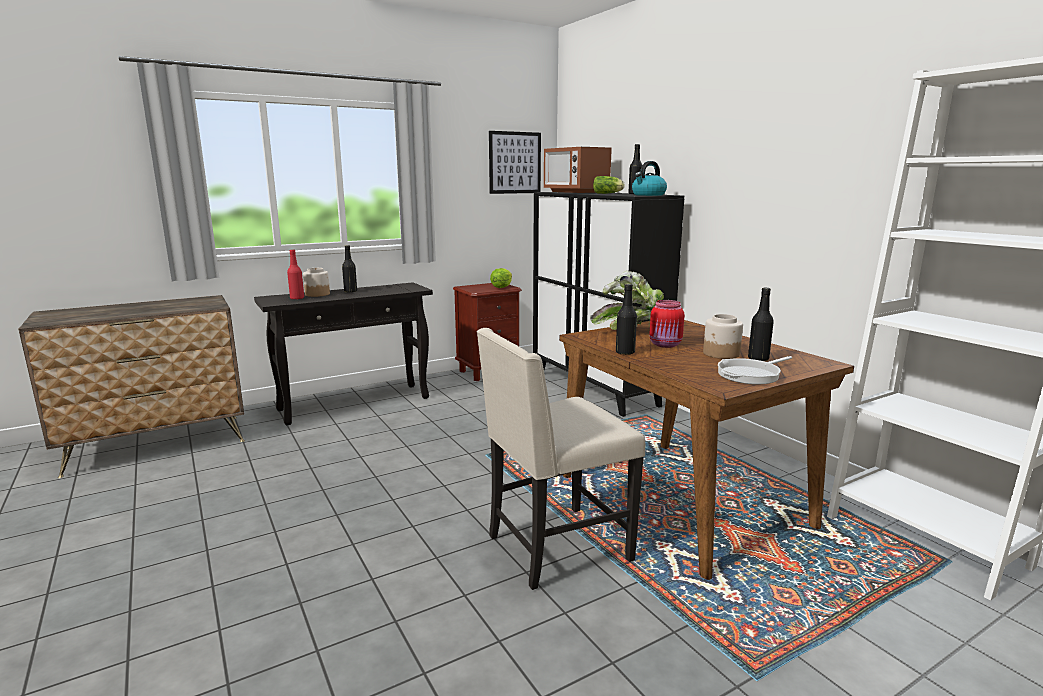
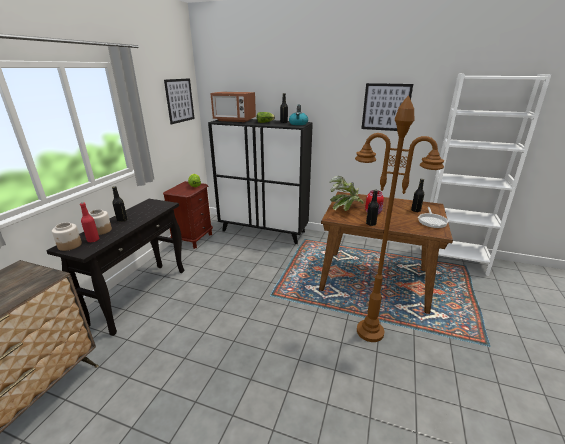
camera: 40 degrees left, 10 degrees up
beige chair [476,328,645,590] -> brown floor lamp [355,95,444,342]
jar [703,314,743,359] -> jar moved to [52,222,82,251]
none -> picture [361,83,413,131]

